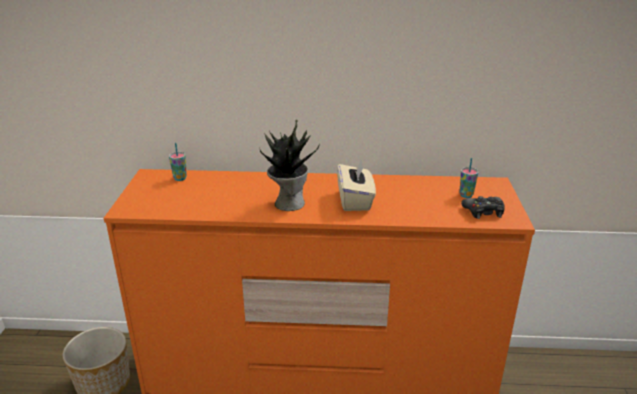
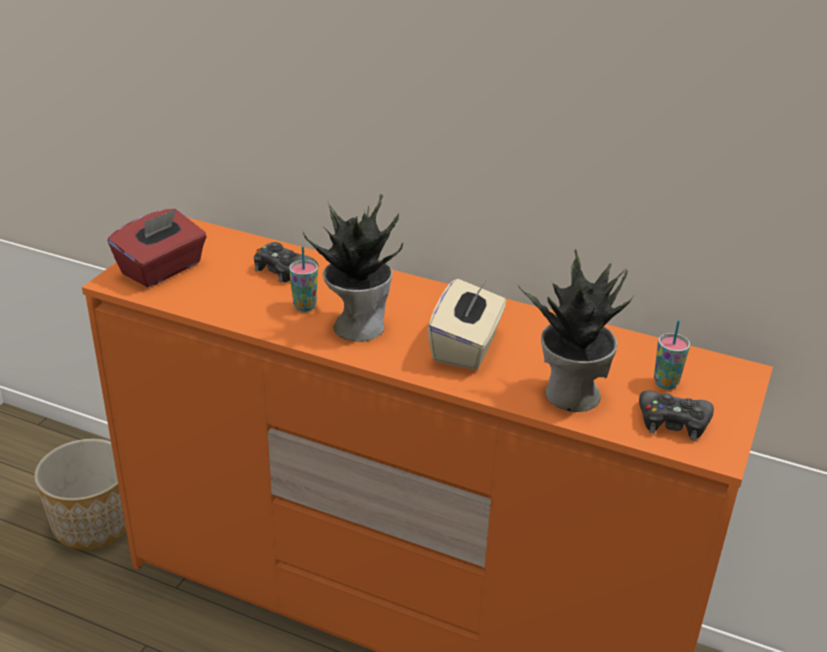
camera: 20 degrees right, 5 degrees up
cup [169,143,187,181] -> cup moved to [289,246,318,312]
none -> red tissue box [108,209,207,287]
none -> black game controller [254,242,318,283]
none -> potted plant [517,249,633,412]

